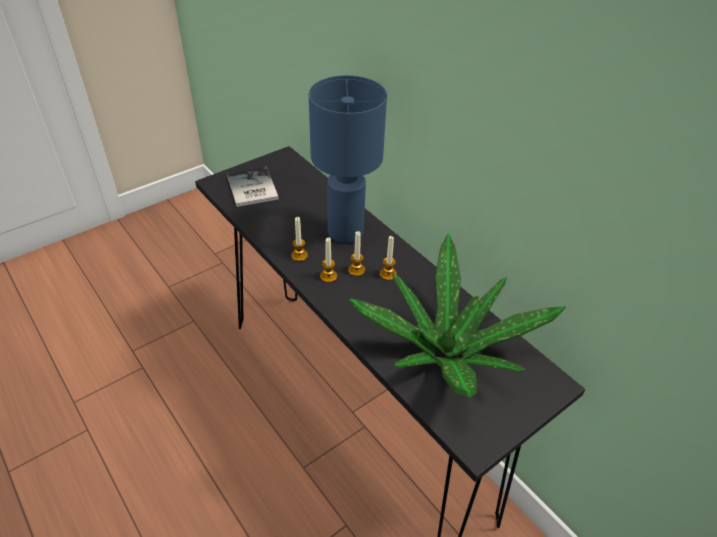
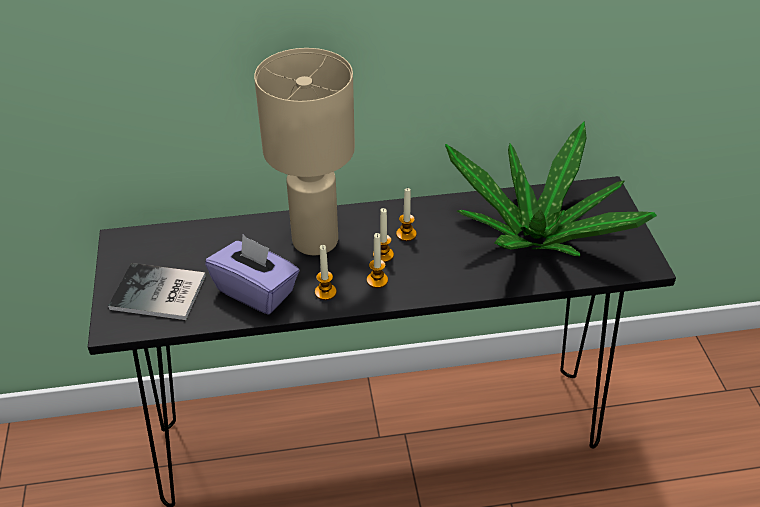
camera: 60 degrees left, 0 degrees up
blue table lamp [309,75,387,243] -> beige table lamp [254,48,355,255]
none -> purple tissue box [205,235,299,315]

